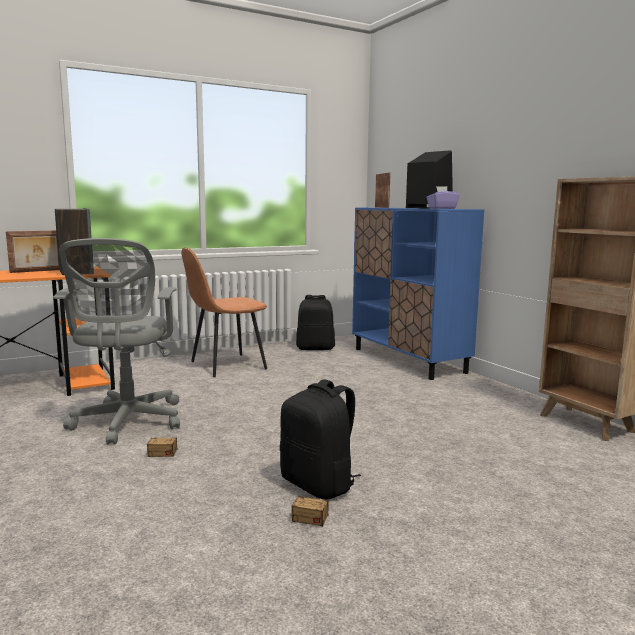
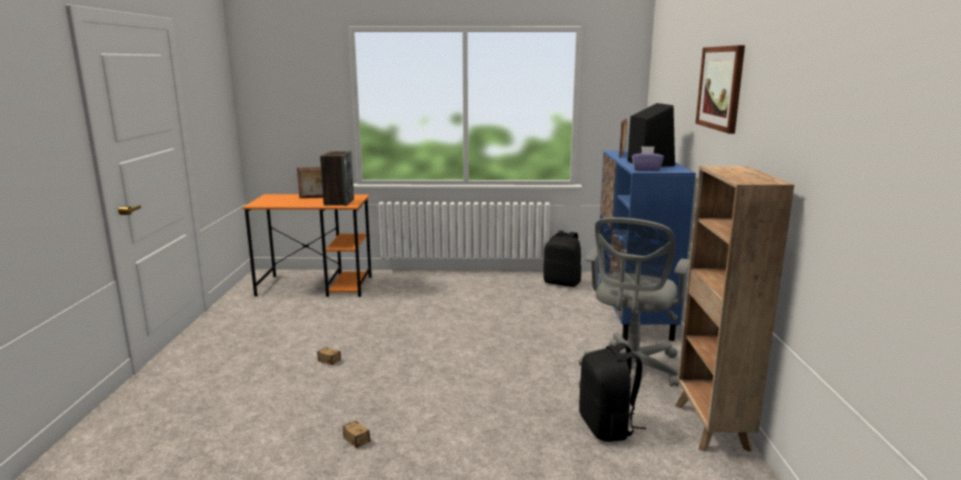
camera: 30 degrees right, 5 degrees up
grey office chair [53,238,180,445] -> grey office chair moved to [579,217,690,387]
brown chair [181,247,267,377] -> none
black backpack [280,379,361,500] -> black backpack moved to [579,343,646,442]
none -> picture [695,45,745,134]

